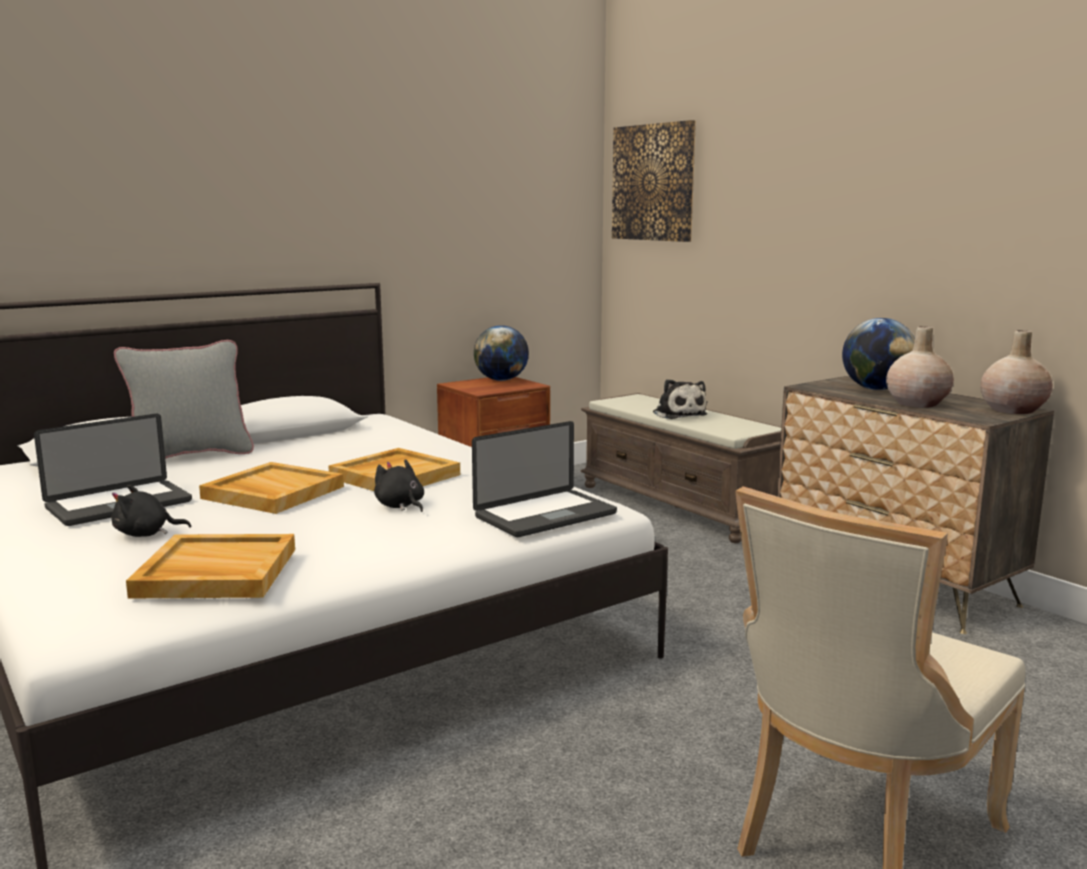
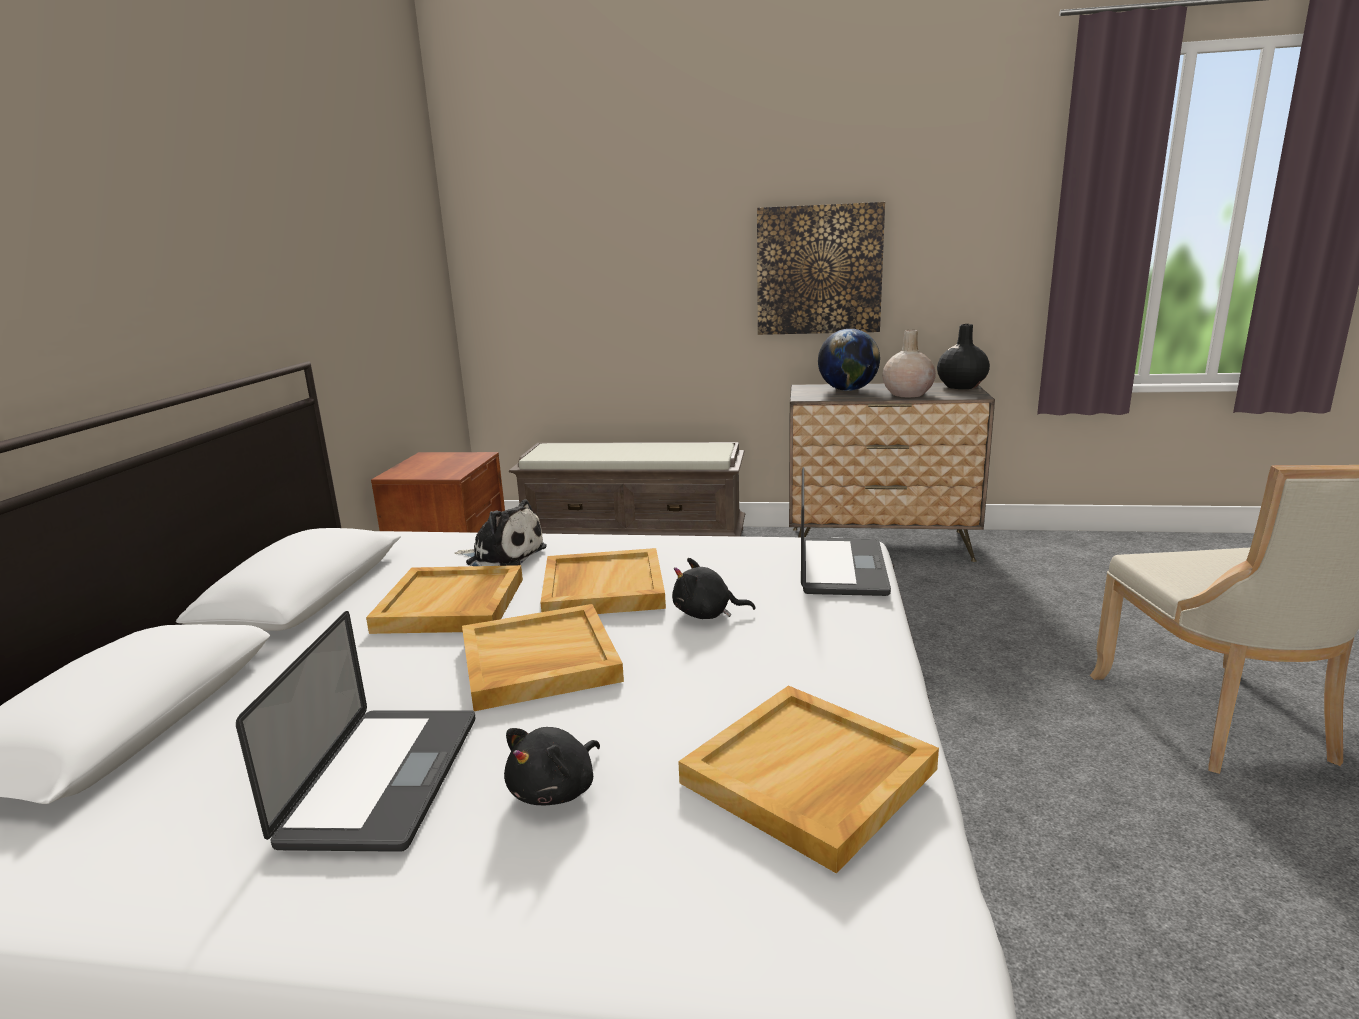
camera: 45 degrees left, 5 degrees up
grey pillow [114,340,254,459] -> none
globe [474,325,529,381] -> none
picture [612,120,696,242] -> picture moved to [757,202,885,335]
plush toy [653,379,707,419] -> plush toy moved to [455,499,547,566]
beige vase [980,330,1053,414] -> black vase [937,324,990,389]
none -> beige tray [366,565,523,634]

